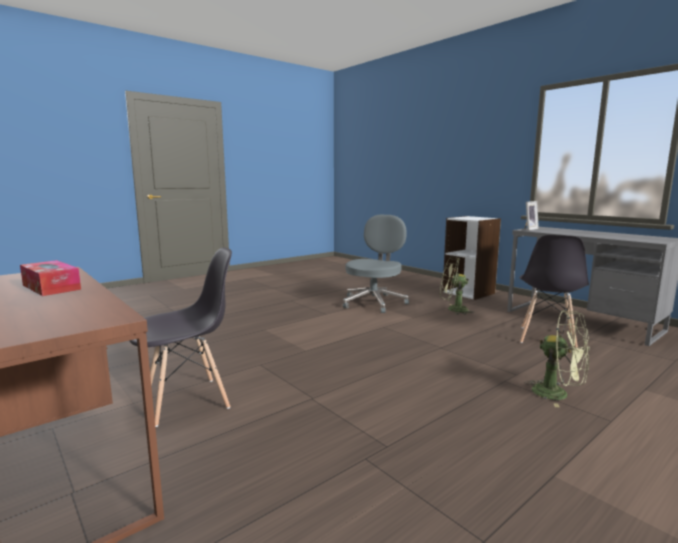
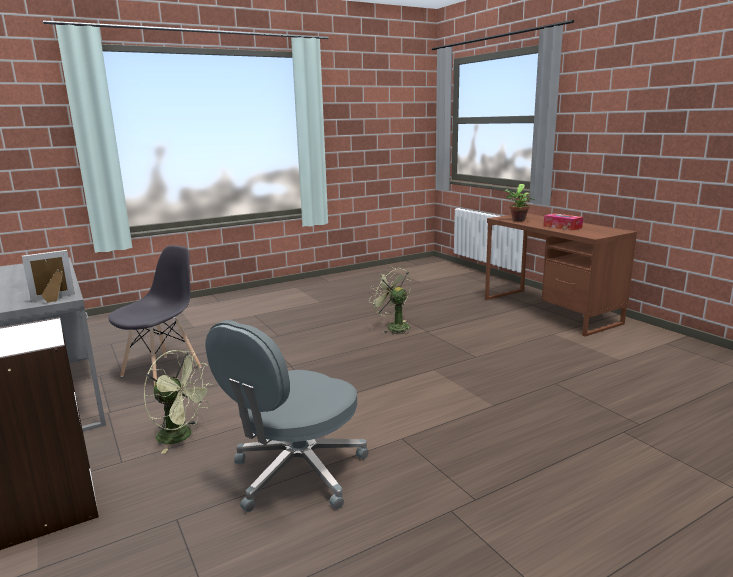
camera: 170 degrees left, 5 degrees up
grey chair [129,248,232,427] -> none
green fan [524,310,589,408] -> green fan moved to [369,266,411,334]
none -> potted plant [504,184,534,221]

